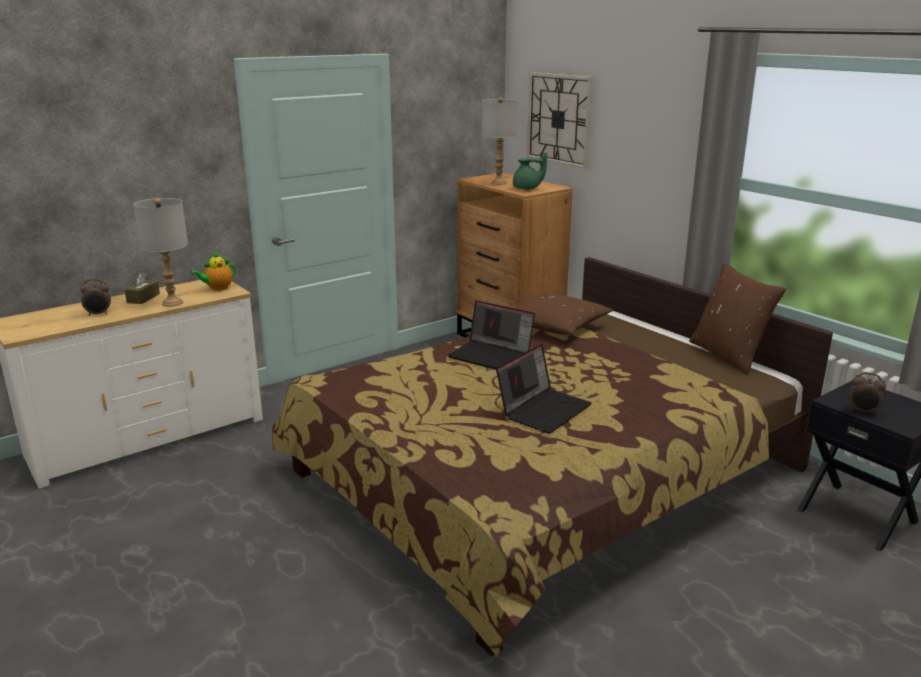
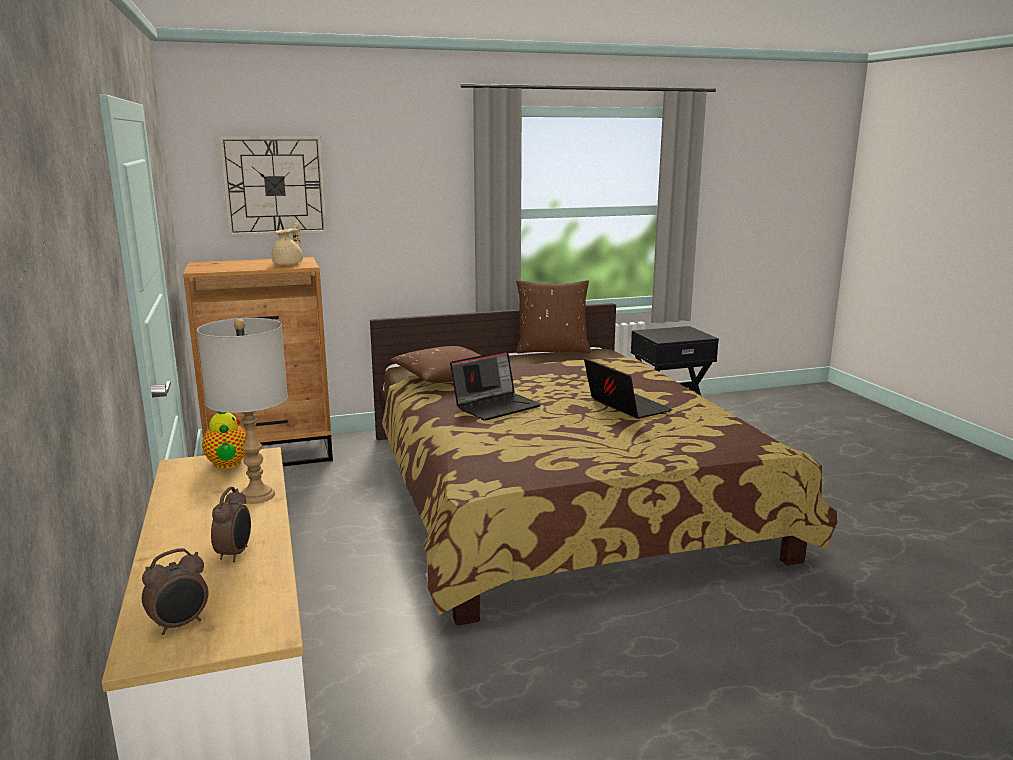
camera: 70 degrees left, 5 degrees down
brown tissue box [125,272,160,304] -> none
grey table lamp [482,97,518,185] -> none
green teapot [513,152,547,189] -> beige teapot [271,220,303,265]
alarm clock [849,372,886,415] -> alarm clock moved to [142,548,208,635]

